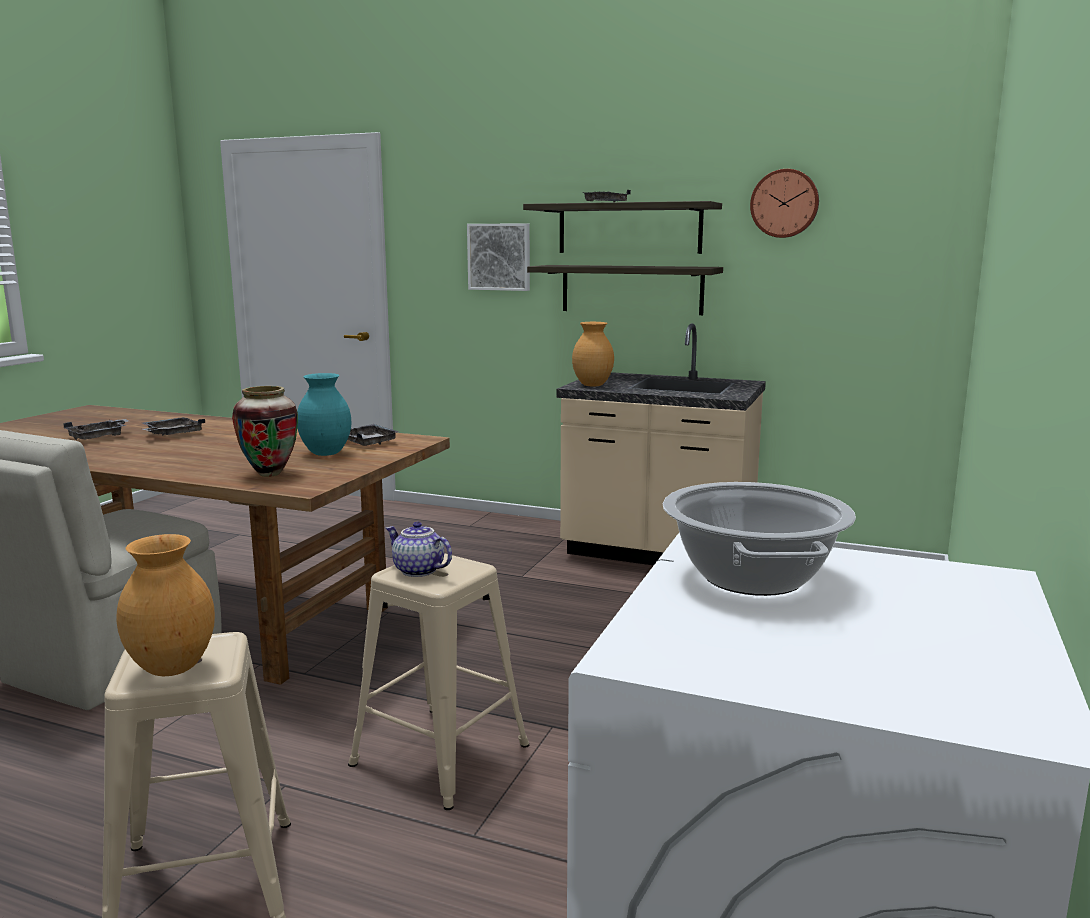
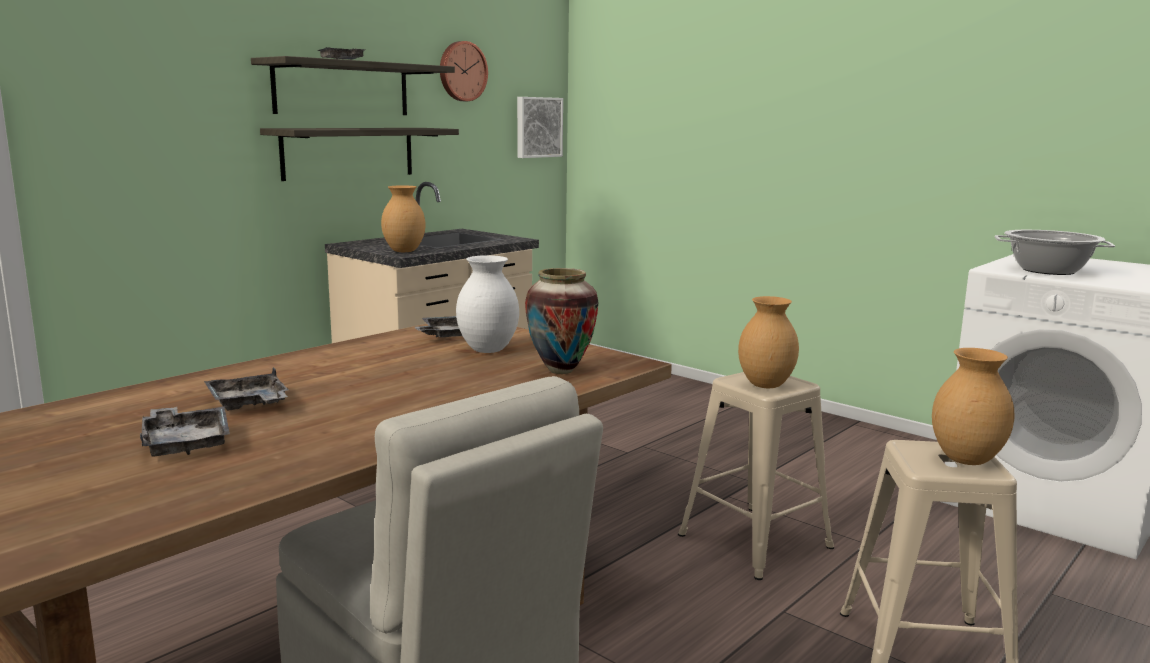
camera: 70 degrees left, 0 degrees up
turquoise vase [297,373,351,456] -> white vase [456,255,519,353]
teapot [386,522,452,577] -> brown vase [738,296,799,388]
picture [467,223,530,291] -> picture moved to [517,97,563,158]

